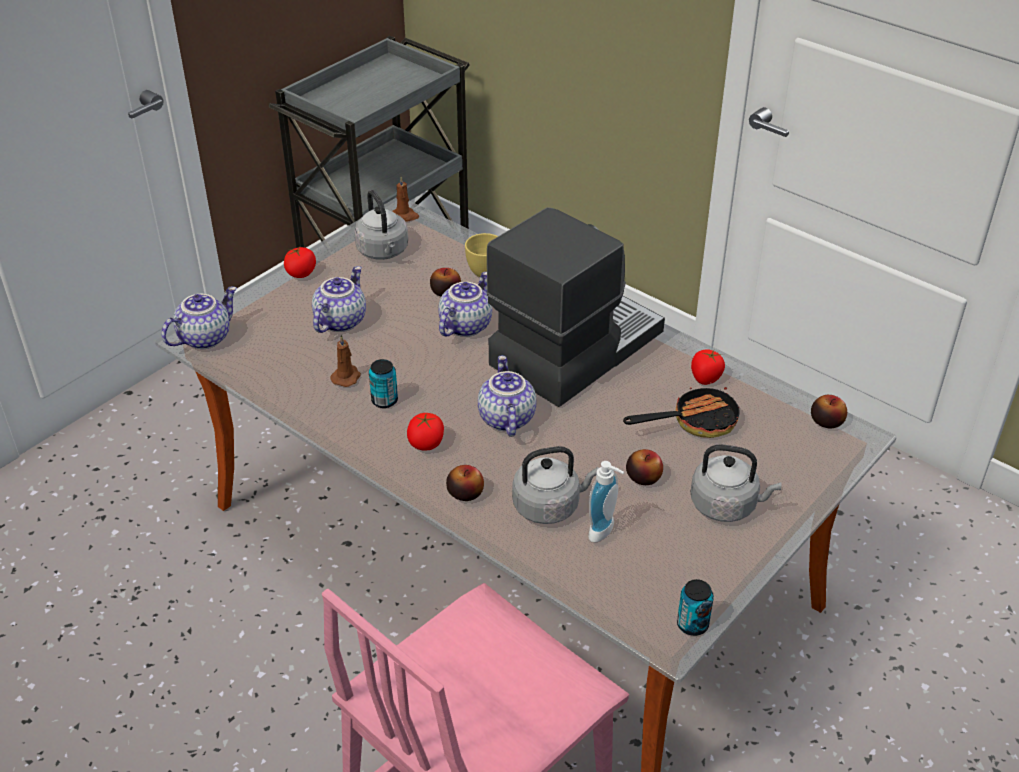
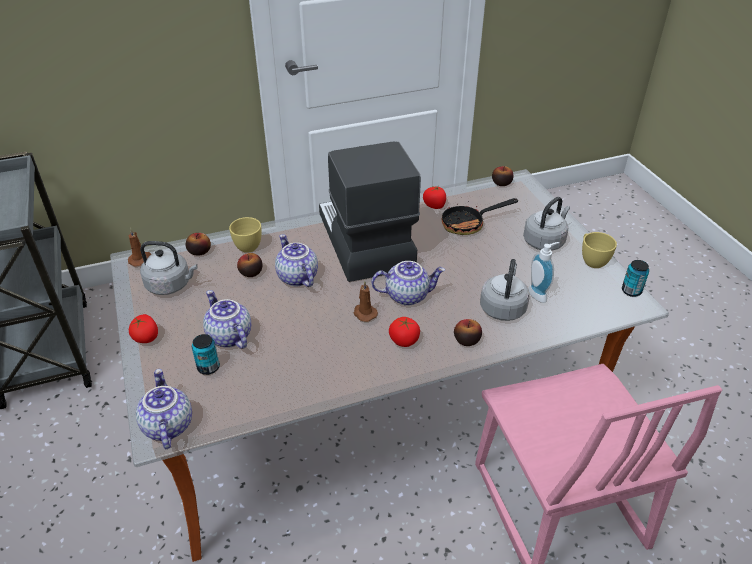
camera: 60 degrees left, 0 degrees up
brown candle [330,335,361,387] -> brown candle moved to [354,281,378,322]
can [369,359,398,408] -> can moved to [192,334,220,375]
teapot [478,355,536,437] -> teapot turned 150 degrees clockwise [371,261,445,306]
frying pan [623,382,740,438] -> frying pan turned 120 degrees counterclockwise [441,198,518,235]
apple [626,449,663,485] -> apple moved to [186,233,211,255]
none -> yellow cup [582,232,617,268]

